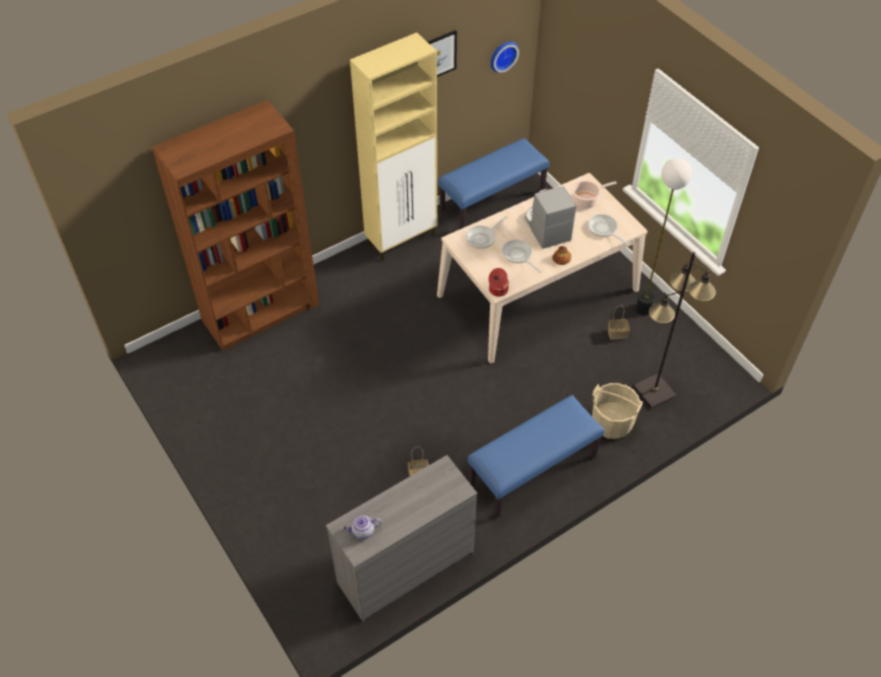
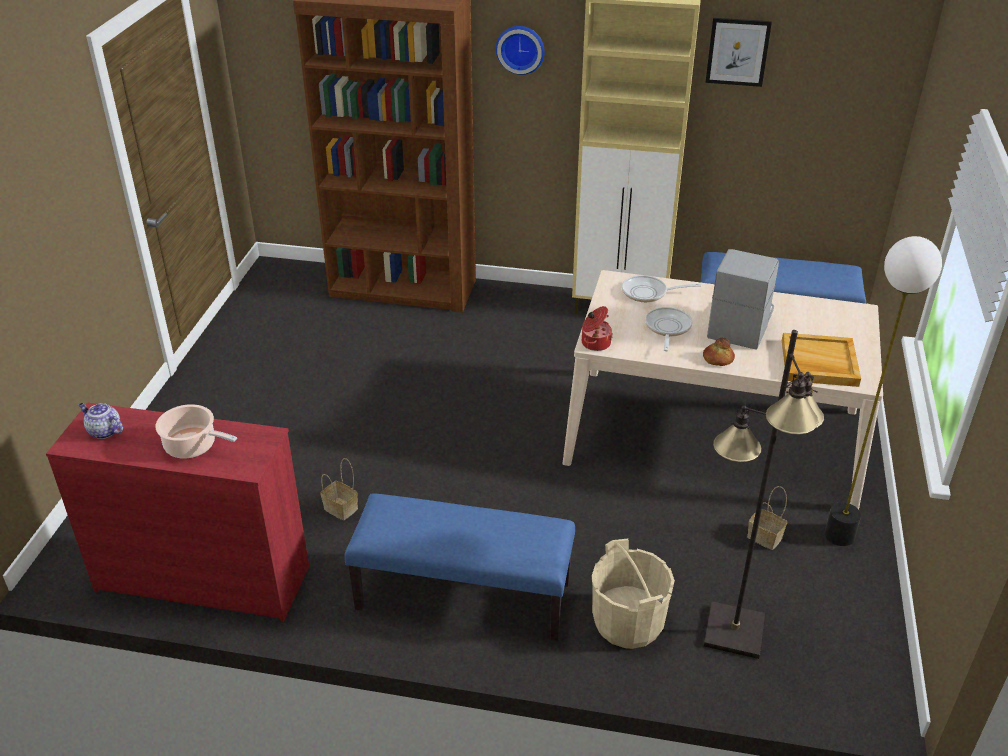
camera: 45 degrees right, 15 degrees down
grey dresser [326,455,477,622] -> red dresser [46,403,309,622]
wall clock [491,42,519,73] -> wall clock moved to [496,26,545,75]
cooking pot [572,180,617,209] -> cooking pot moved to [155,404,237,459]
frying pan [588,214,629,246] -> beige tray [782,333,861,387]

